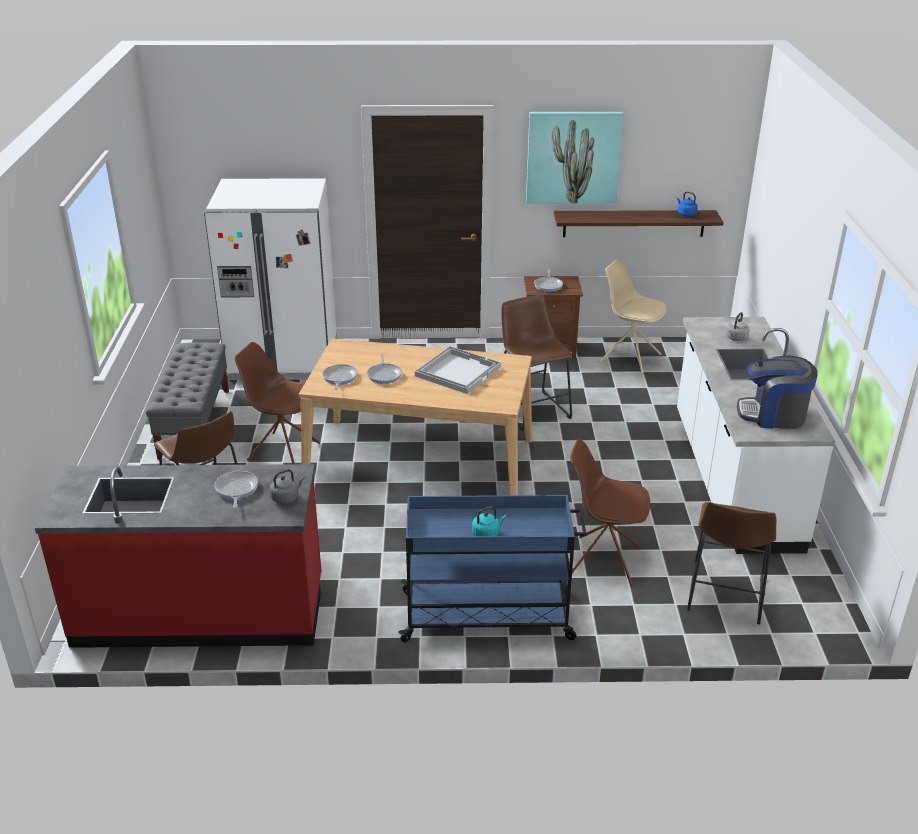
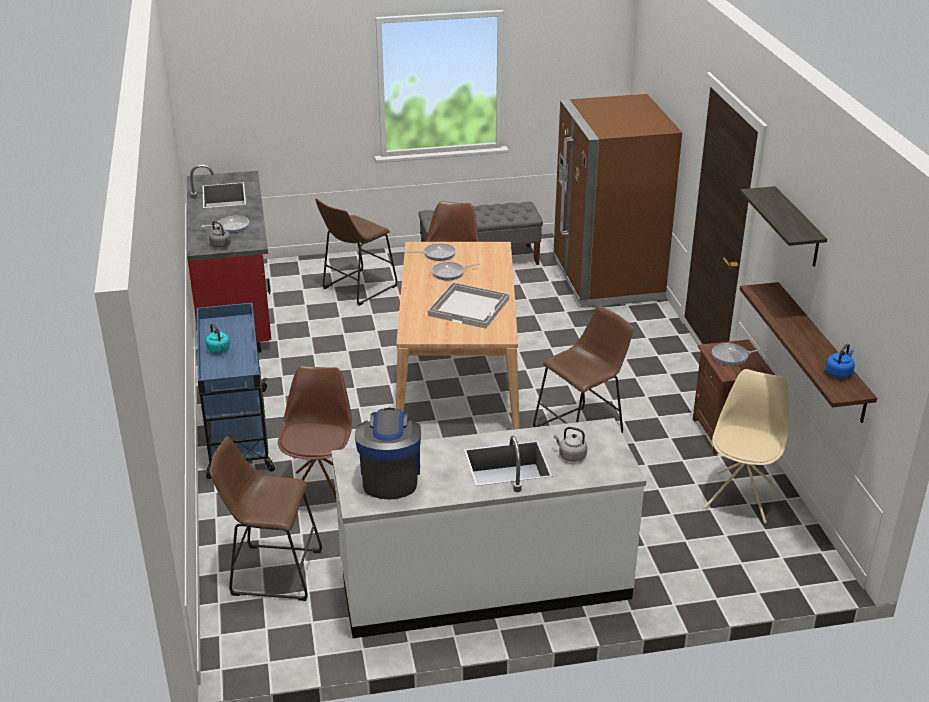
camera: 80 degrees right, 0 degrees up
white fridge [204,178,337,380] -> brown fridge [554,94,682,307]
picture [526,112,624,203] -> shelf [740,186,827,267]

